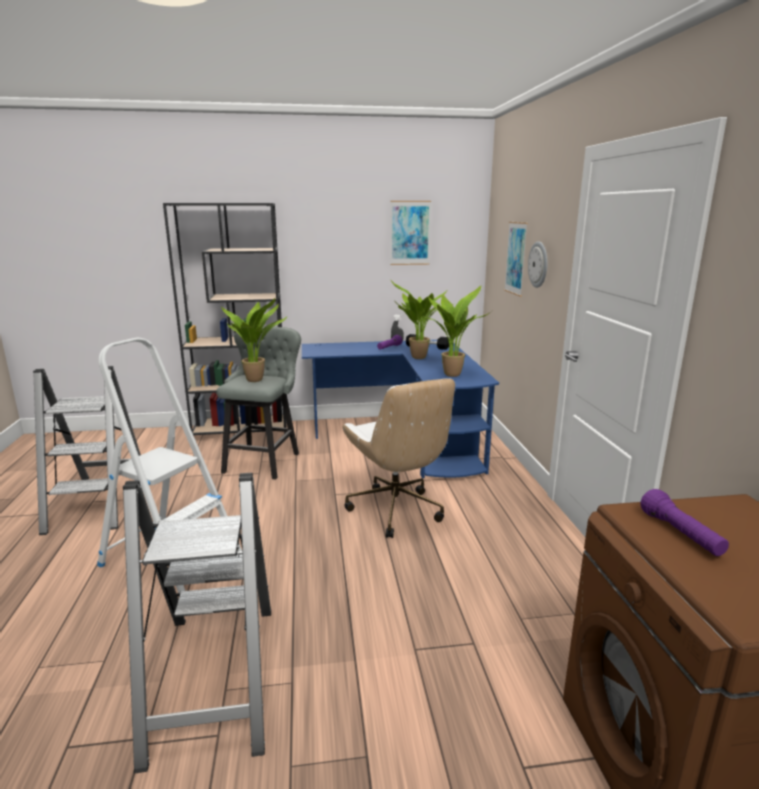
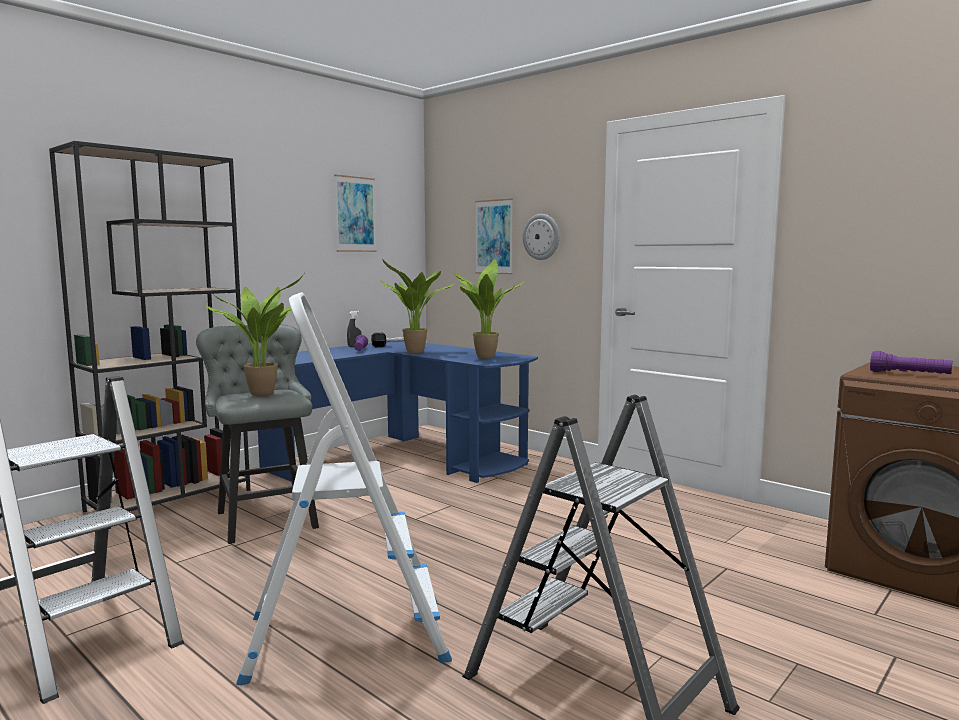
camera: 40 degrees left, 10 degrees down
white office chair [343,378,455,538] -> none

